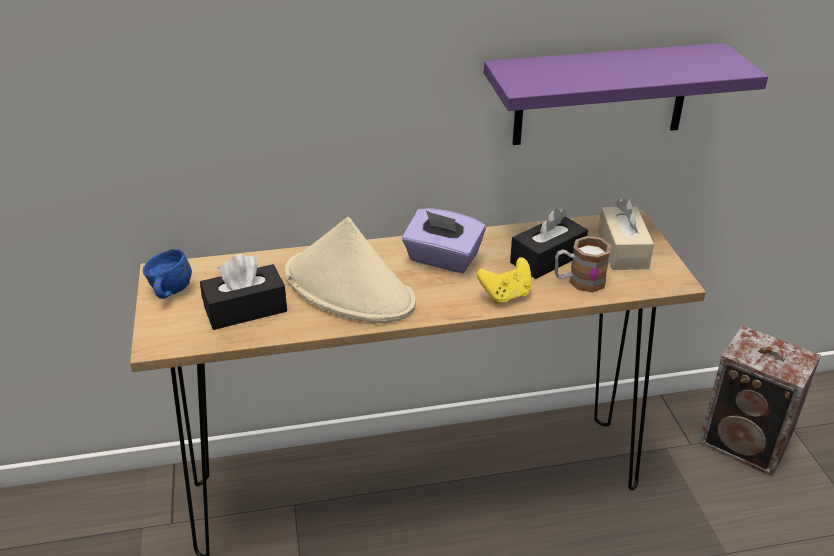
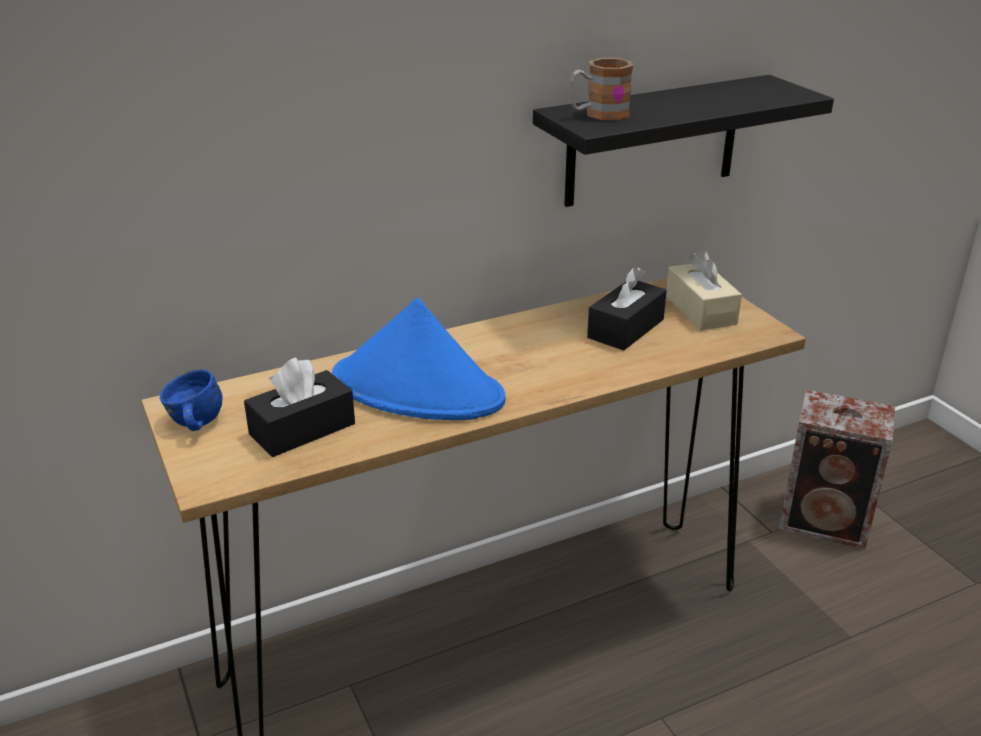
camera: 15 degrees left, 5 degrees down
beige hat [285,217,416,323] -> blue hat [332,298,506,420]
purple tissue box [402,208,486,273] -> none
yellow game controller [477,257,532,304] -> none
purple shelf [484,43,768,145] -> black shelf [533,75,834,207]
mug [555,236,611,292] -> mug moved to [570,58,633,120]

